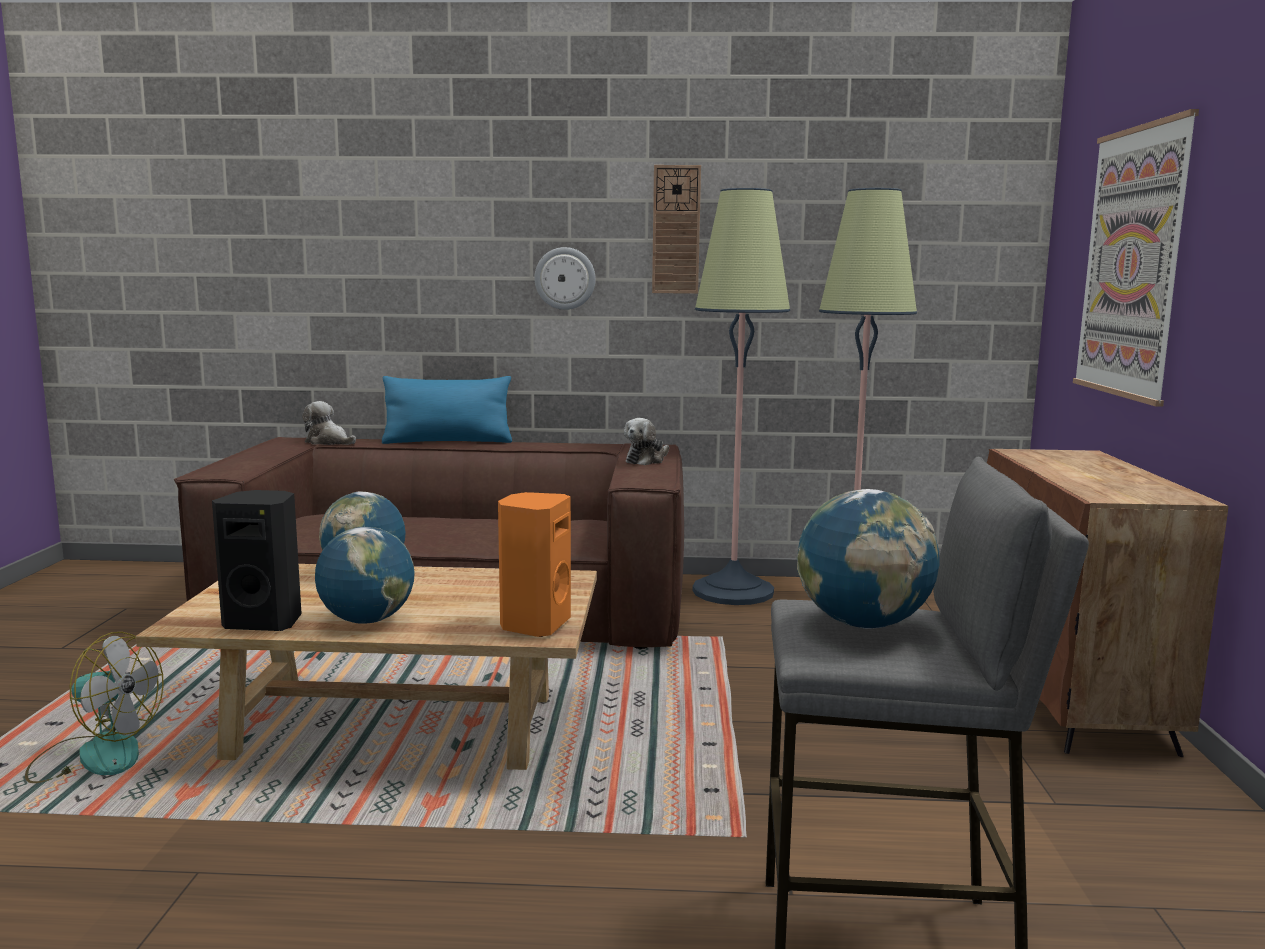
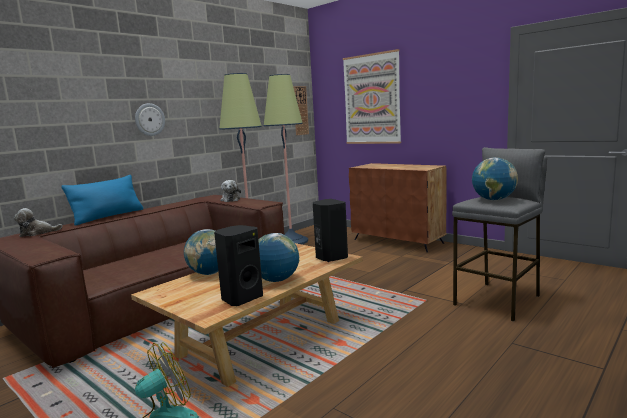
camera: 50 degrees left, 0 degrees up
orange speaker [498,492,571,637] -> black speaker [313,199,348,262]
wall clock [652,165,701,294] -> wall clock moved to [293,86,309,135]

